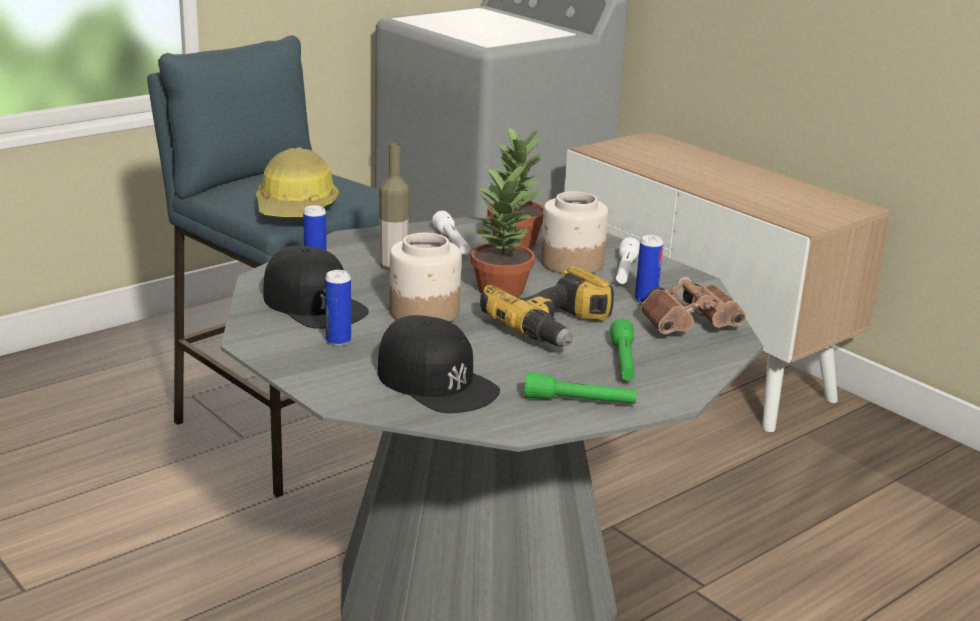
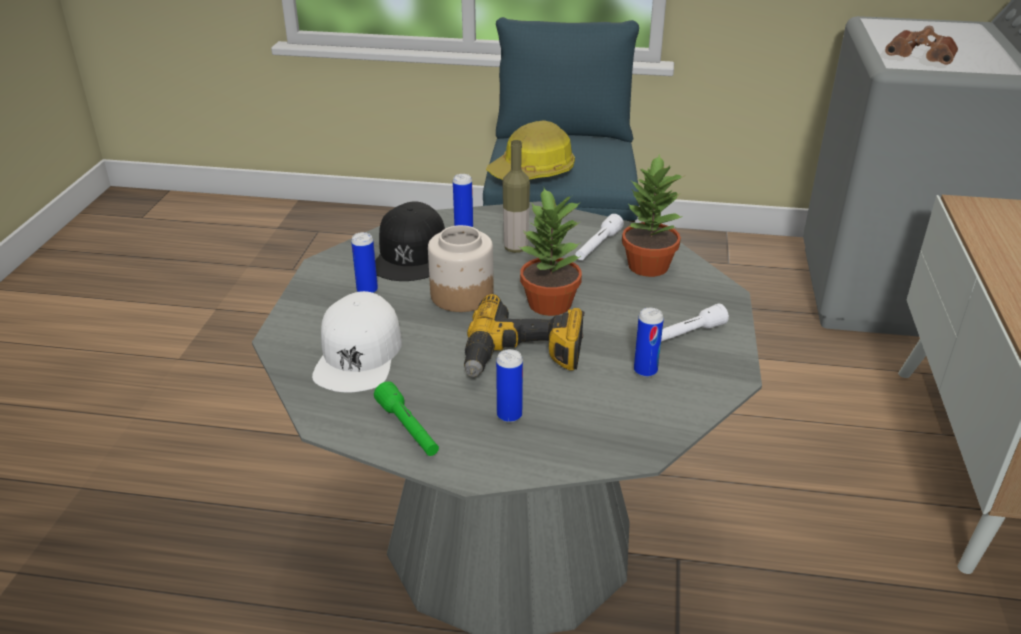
camera: 50 degrees right, 10 degrees up
black cap [378,315,500,413] -> white cap [312,291,402,392]
jar [541,191,608,274] -> none
green flashlight [610,319,635,381] -> can [496,349,523,423]
brown binoculars [641,277,746,334] -> brown binoculars moved to [885,26,958,65]

